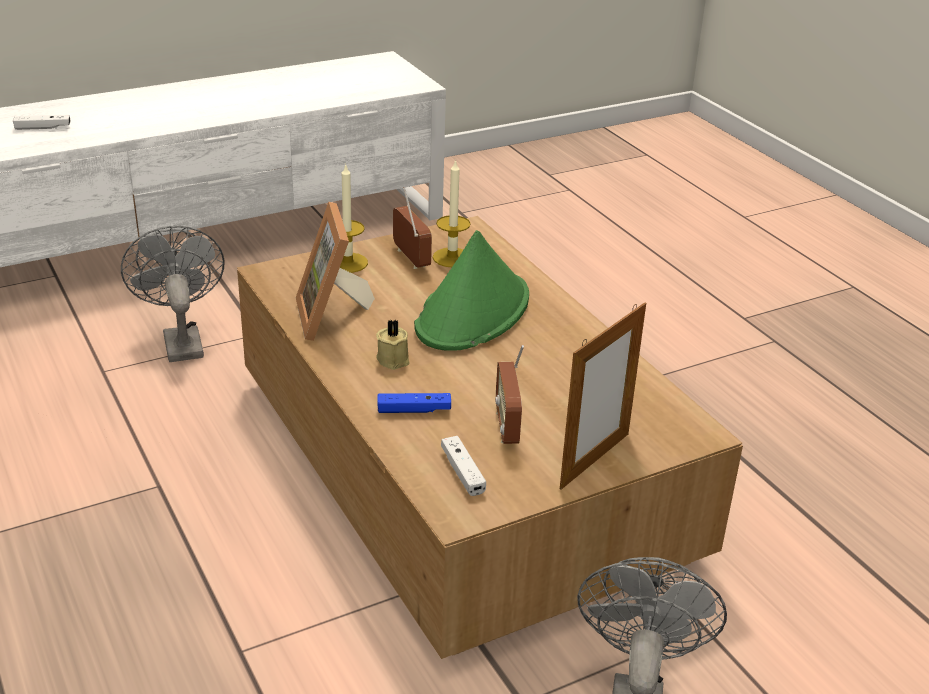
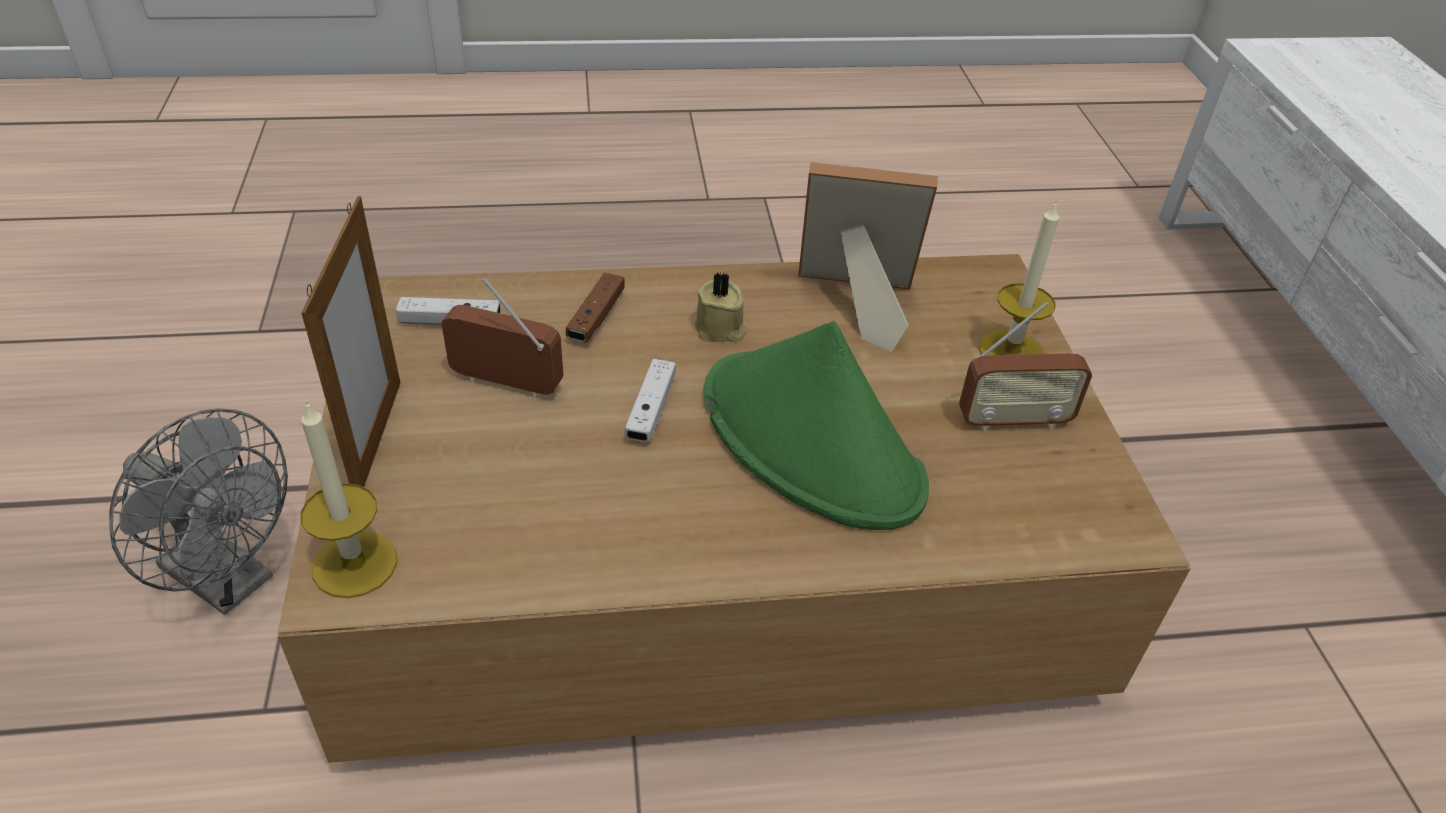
camera: 110 degrees right, 10 degrees up
white game controller [13,115,70,130] -> white game controller moved to [624,359,676,442]
grey fan [121,226,225,362] -> none
blue game controller [378,393,451,413] -> brown game controller [566,273,625,342]
candle [433,159,471,267] -> candle moved to [301,401,397,598]
picture frame [560,303,646,490] -> picture frame turned 150 degrees counterclockwise [301,196,400,487]

